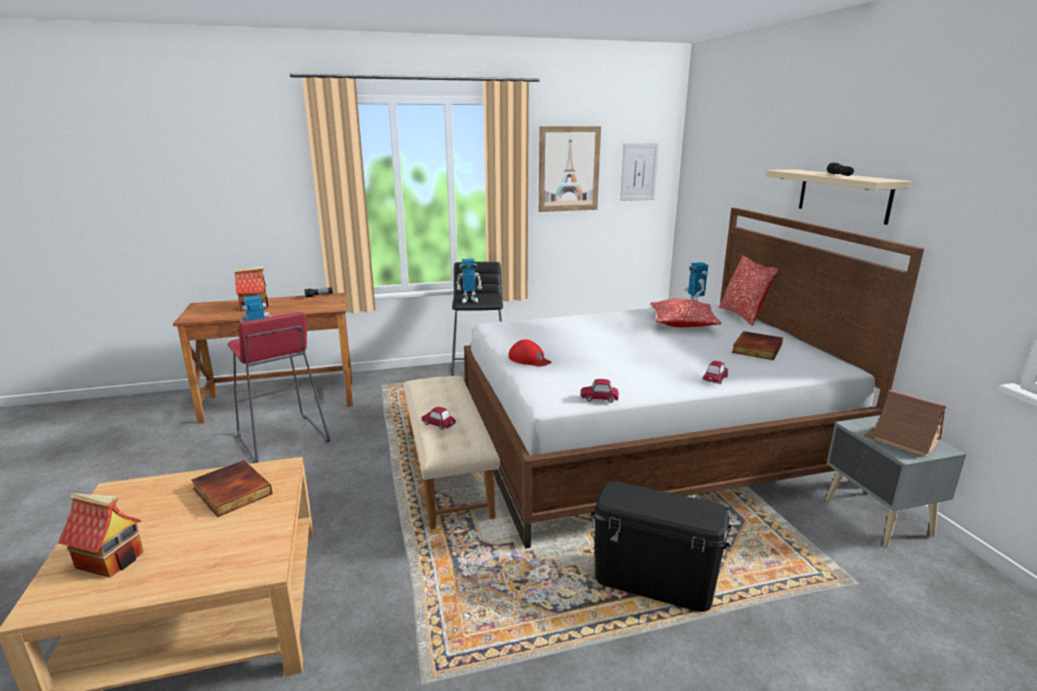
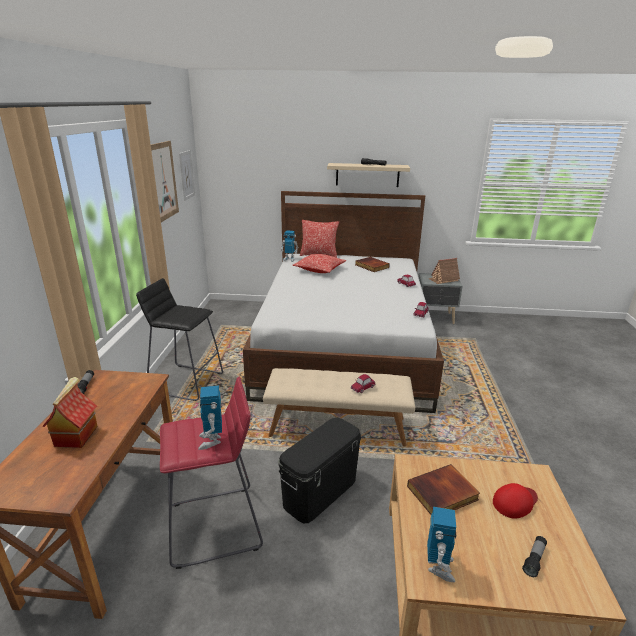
camera: 70 degrees left, 5 degrees up
toy house [58,493,144,578] -> flashlight [522,536,547,577]
toy robot [456,259,482,303] -> toy robot moved to [427,507,456,582]
red cap [509,339,552,366] -> red cap moved to [493,483,538,519]
black storage box [591,481,732,612] -> black storage box moved to [278,417,361,523]

